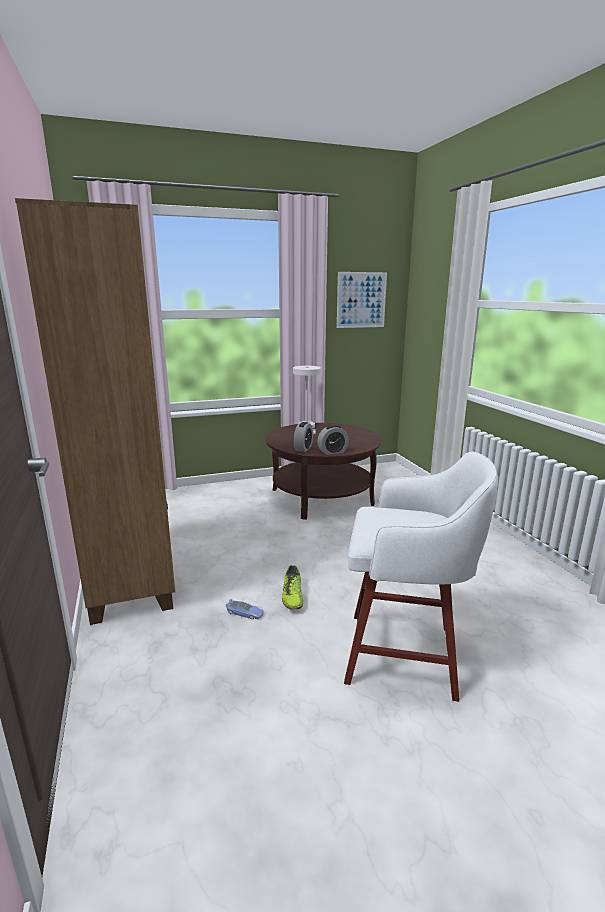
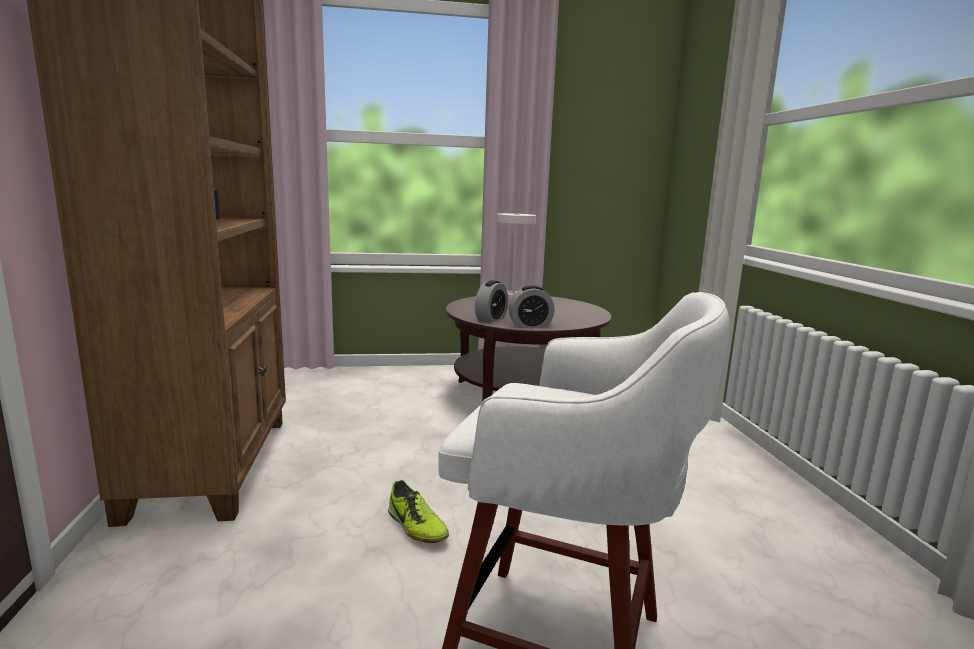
camera: 10 degrees right, 5 degrees down
toy car [226,599,264,620] -> none
shoe [282,565,303,610] -> shoe turned 45 degrees counterclockwise [388,480,449,543]
picture [337,272,387,328] -> none

